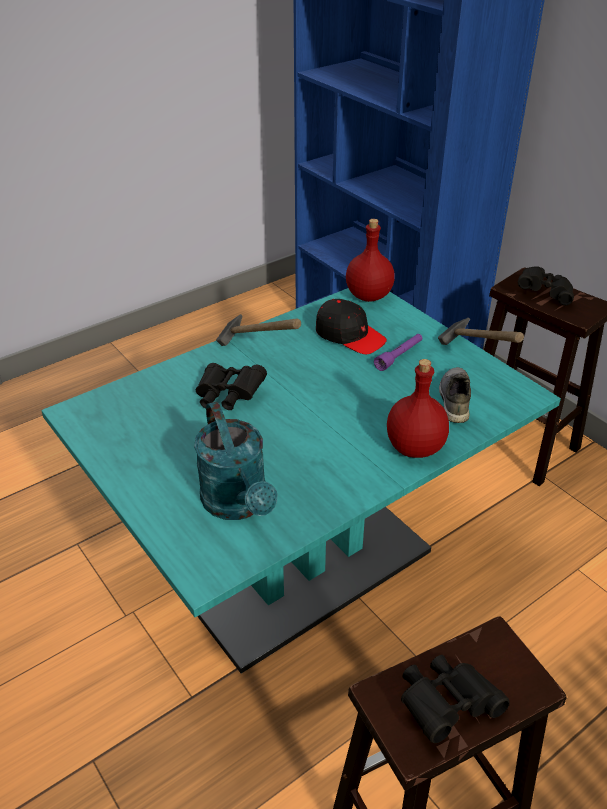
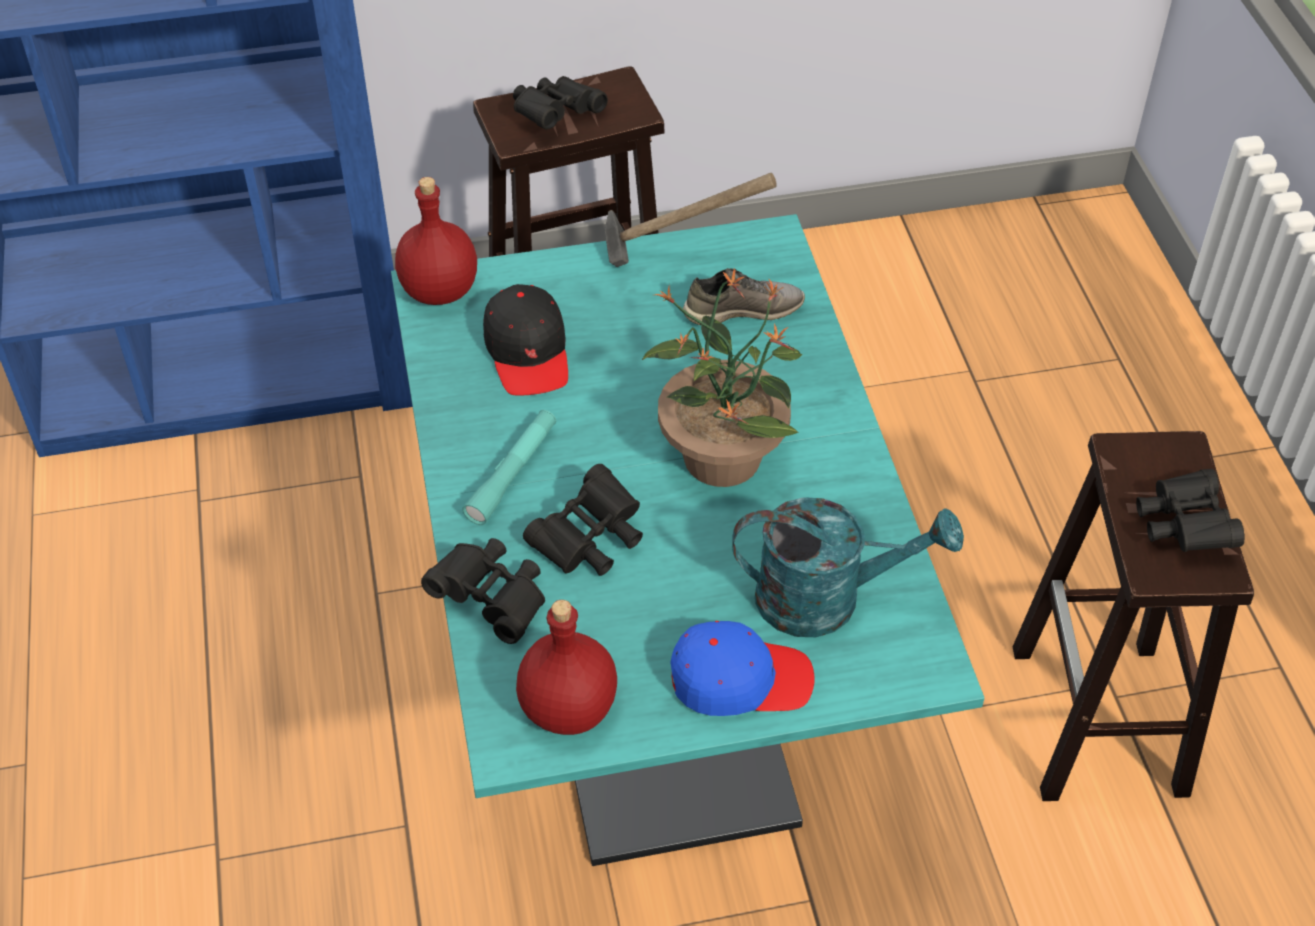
camera: 65 degrees left, 10 degrees up
hammer [216,314,301,346] -> turquoise flashlight [462,410,556,525]
black cap [316,299,387,354] -> black cap turned 105 degrees clockwise [483,284,568,396]
purple flashlight [374,334,422,371] -> none
red bottle [387,359,449,458] -> red bottle moved to [516,600,617,735]
grey shoe [439,367,471,423] -> grey shoe turned 135 degrees clockwise [683,268,805,325]
none -> black binoculars [421,538,545,644]
none -> potted plant [642,268,802,487]
none -> blue cap [670,621,815,716]

